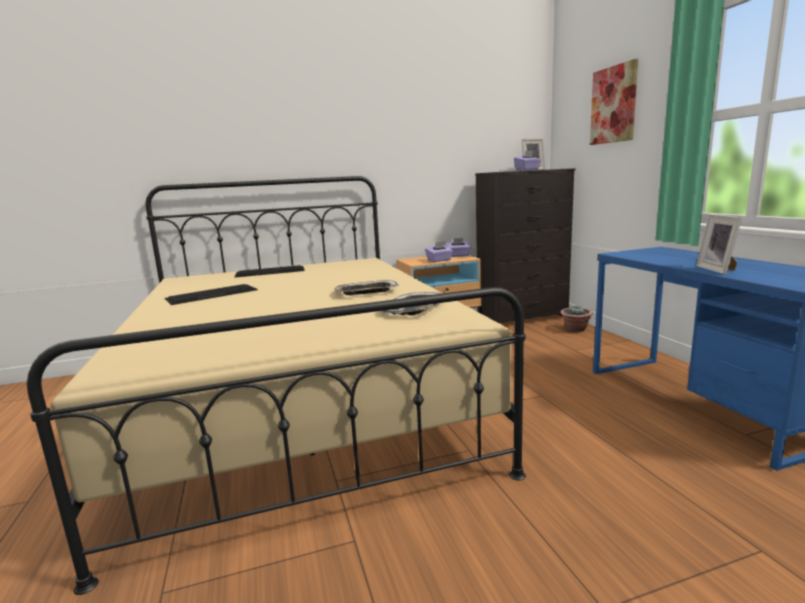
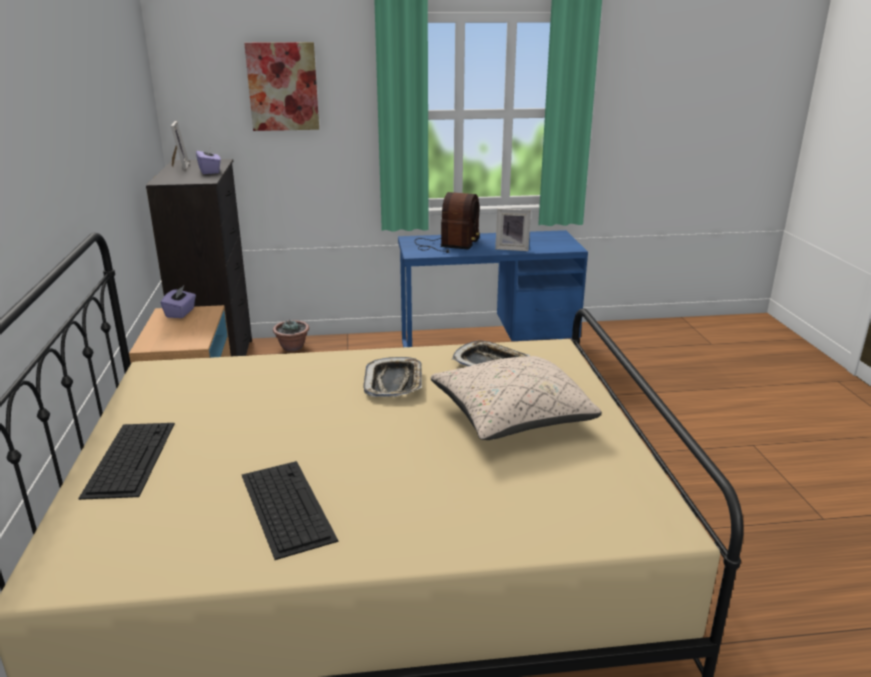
camera: 80 degrees left, 10 degrees up
purple tissue box [425,242,453,262] -> none
none -> radio [415,192,480,253]
none -> beige pillow [431,356,602,440]

